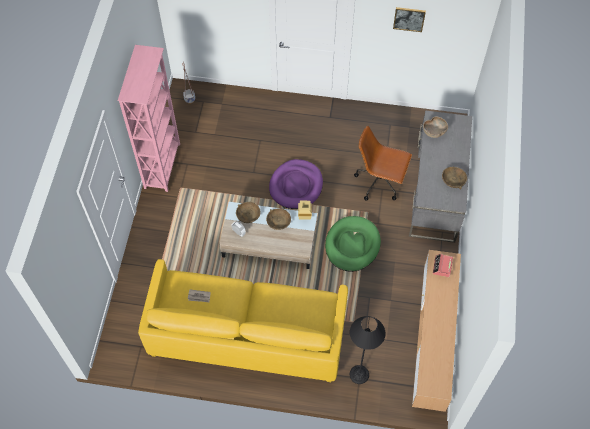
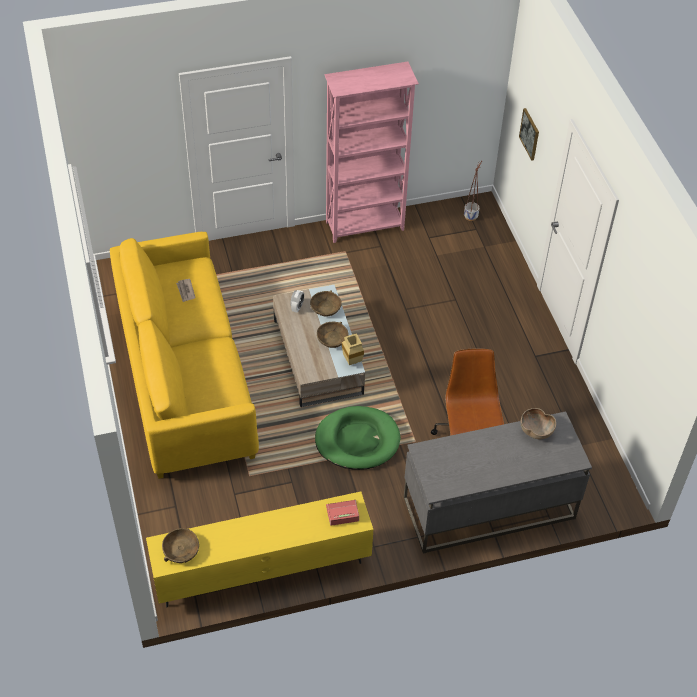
camera: 65 degrees right, 10 degrees down
purple dog bed [269,159,323,209] -> none
black floor lamp [350,316,385,384] -> none
picture [393,7,426,32] -> picture moved to [519,108,539,161]
brown tv stand [412,250,461,412] -> yellow tv stand [146,491,373,608]
brown bowl [442,167,467,190] -> brown bowl moved to [162,528,199,563]

